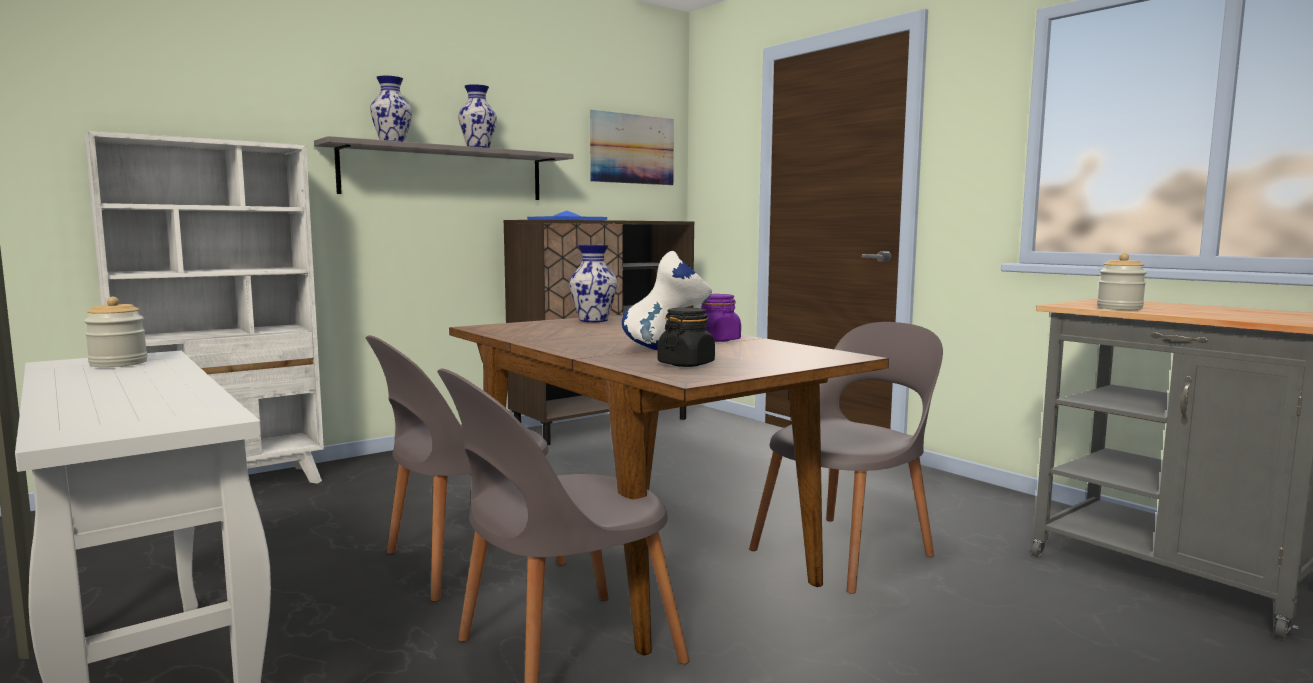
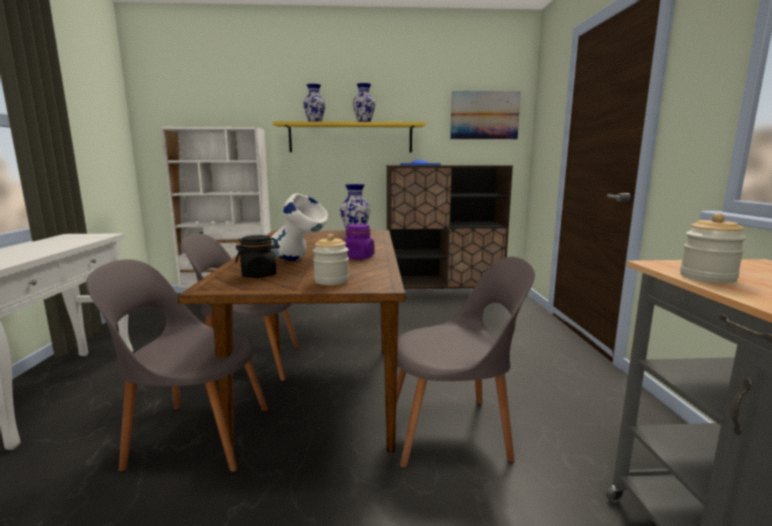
camera: 35 degrees right, 5 degrees up
jar [84,297,148,367] -> jar moved to [313,234,349,285]
grey shelf [314,136,573,200] -> yellow shelf [273,121,426,152]

